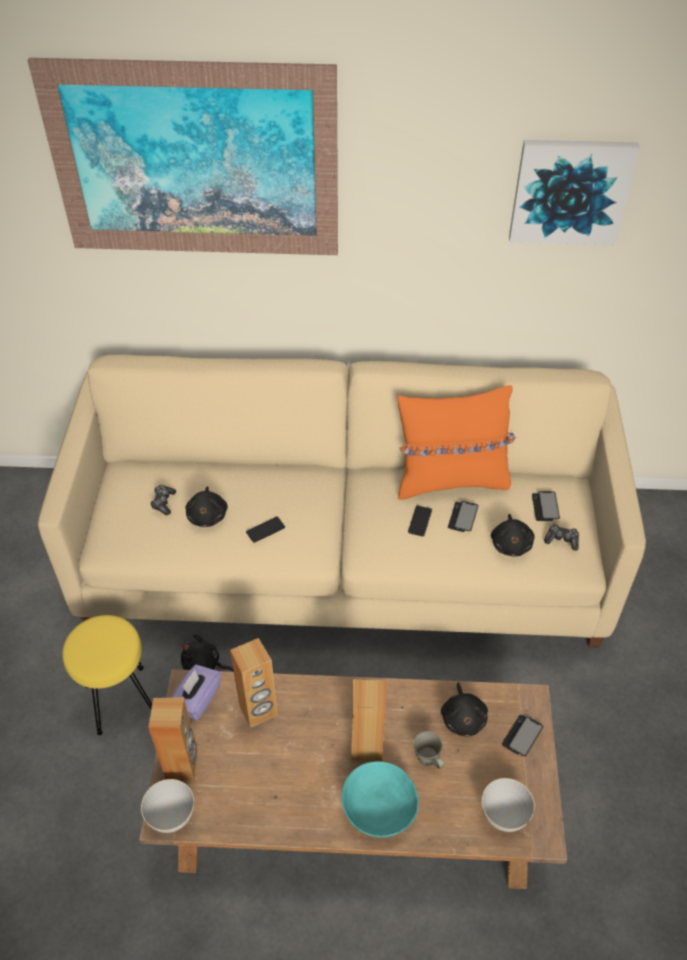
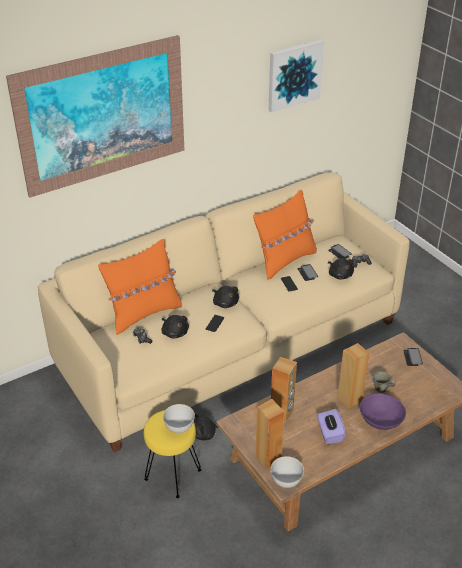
camera: 35 degrees left, 10 degrees down
purple tissue box [172,665,221,721] -> purple tissue box moved to [317,409,346,444]
turquoise bowl [341,761,419,837] -> purple bowl [360,393,406,430]
black plush toy [441,683,488,737] -> black plush toy moved to [212,286,239,308]
grey bowl [482,778,535,832] -> grey bowl moved to [163,404,195,433]
none -> orange pillow [98,239,182,335]

